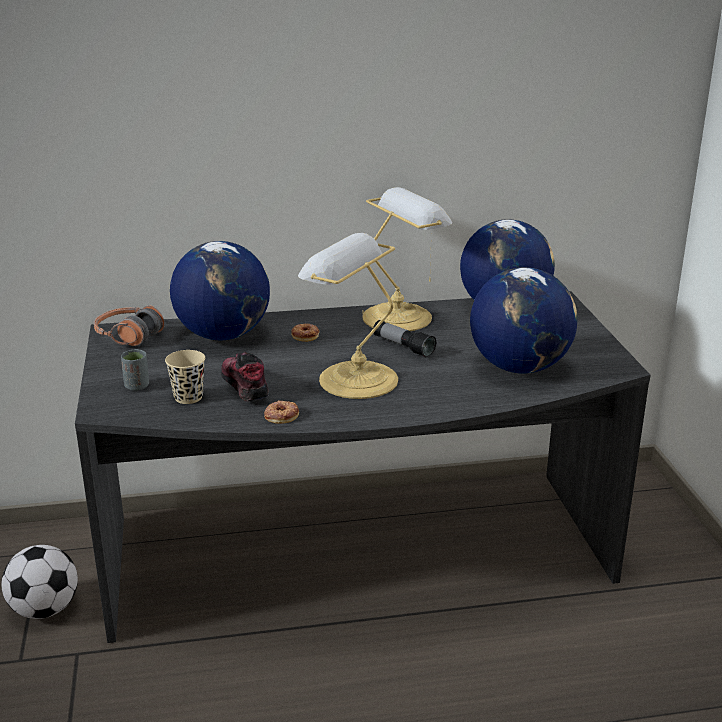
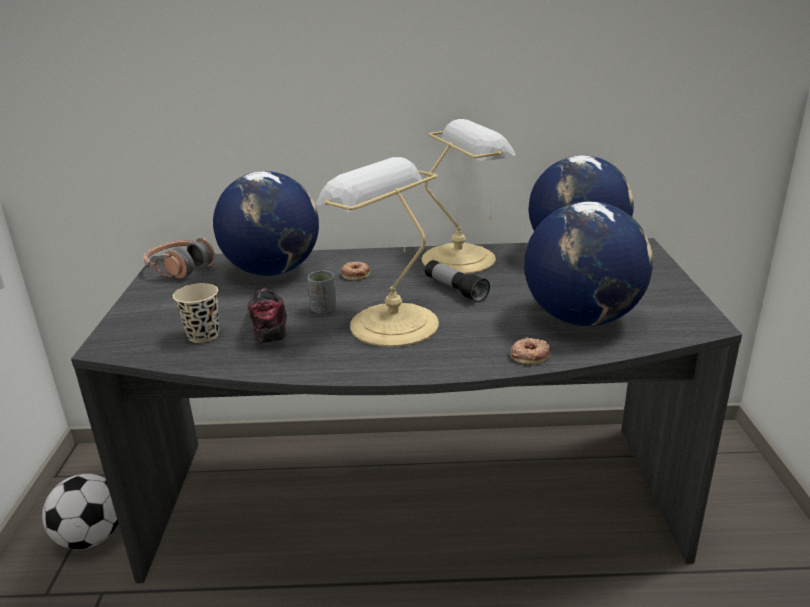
camera: 10 degrees right, 0 degrees up
grey cup [121,349,149,391] -> grey cup moved to [307,270,336,314]
donut [264,400,299,424] -> donut moved to [510,337,551,365]

